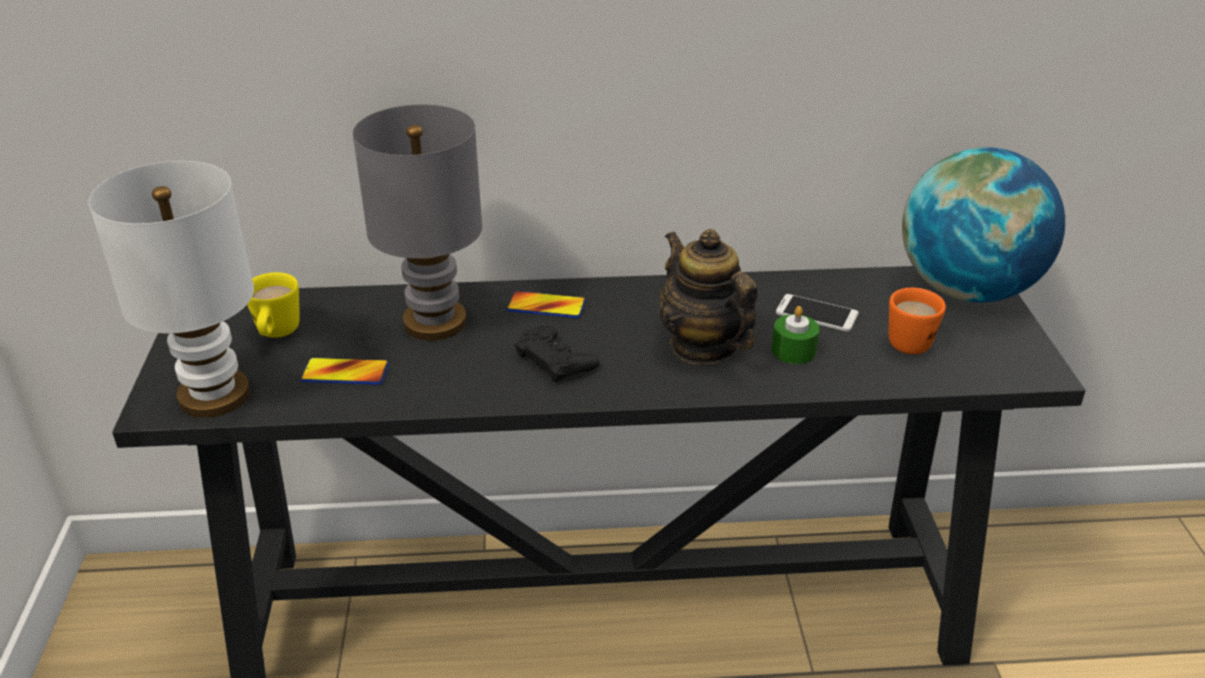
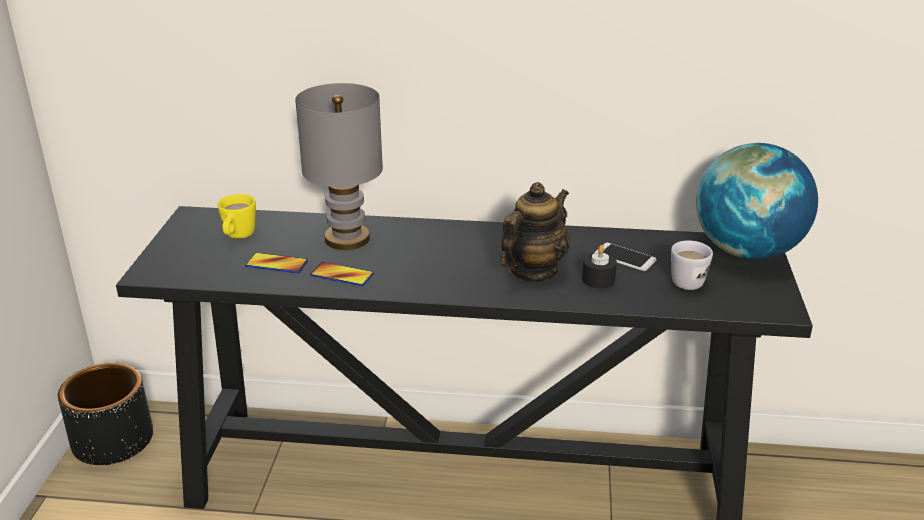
camera: 10 degrees right, 5 degrees down
white table lamp [89,161,254,418] -> none
phone [506,291,586,318] -> phone moved to [310,262,374,286]
black game controller [515,325,600,382] -> none
teapot [659,229,758,365] -> teapot turned 60 degrees clockwise [500,182,570,281]
green candle [772,306,820,364] -> black candle [582,245,617,288]
orange mug [889,288,946,354] -> white mug [671,240,713,290]
none -> black planter [58,363,153,465]

